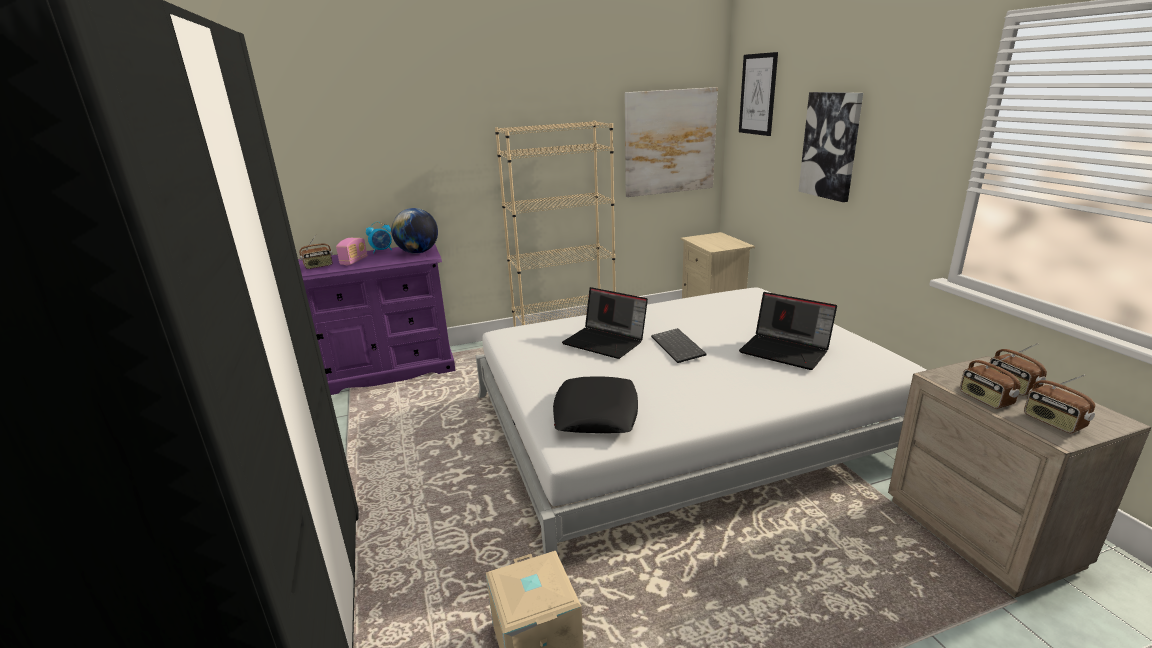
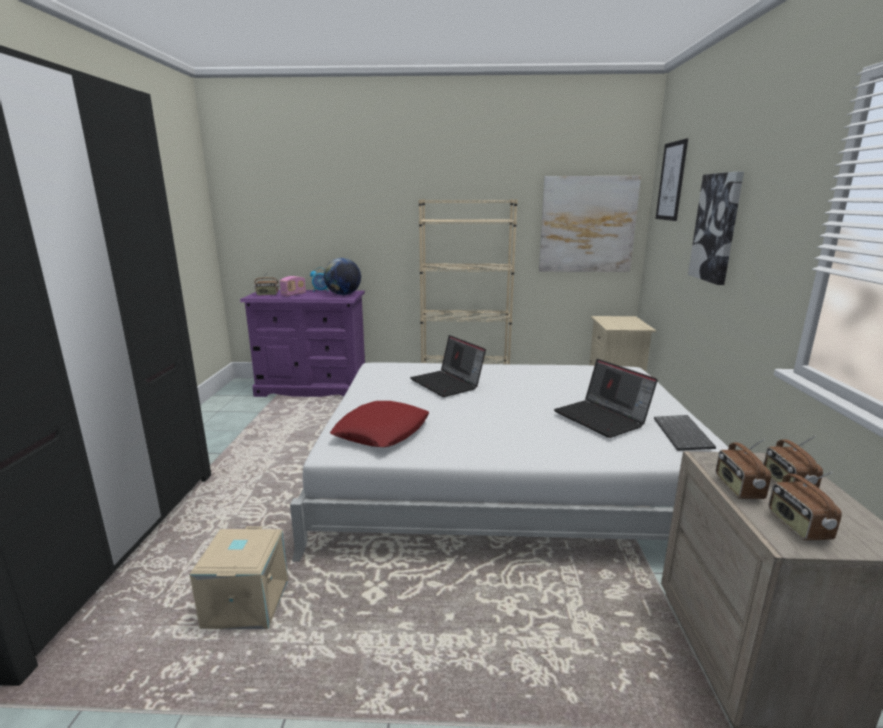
camera: 20 degrees right, 5 degrees down
black pillow [553,376,638,433] -> red pillow [330,401,429,447]
keyboard [651,328,707,363] -> keyboard moved to [654,415,716,451]

